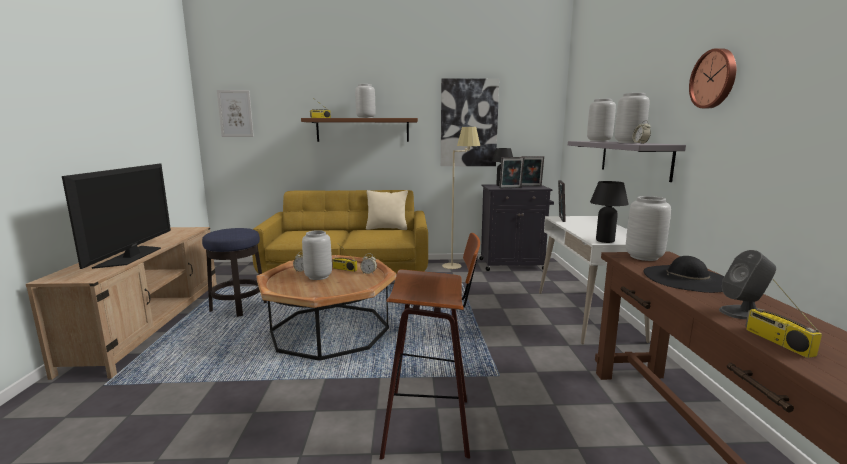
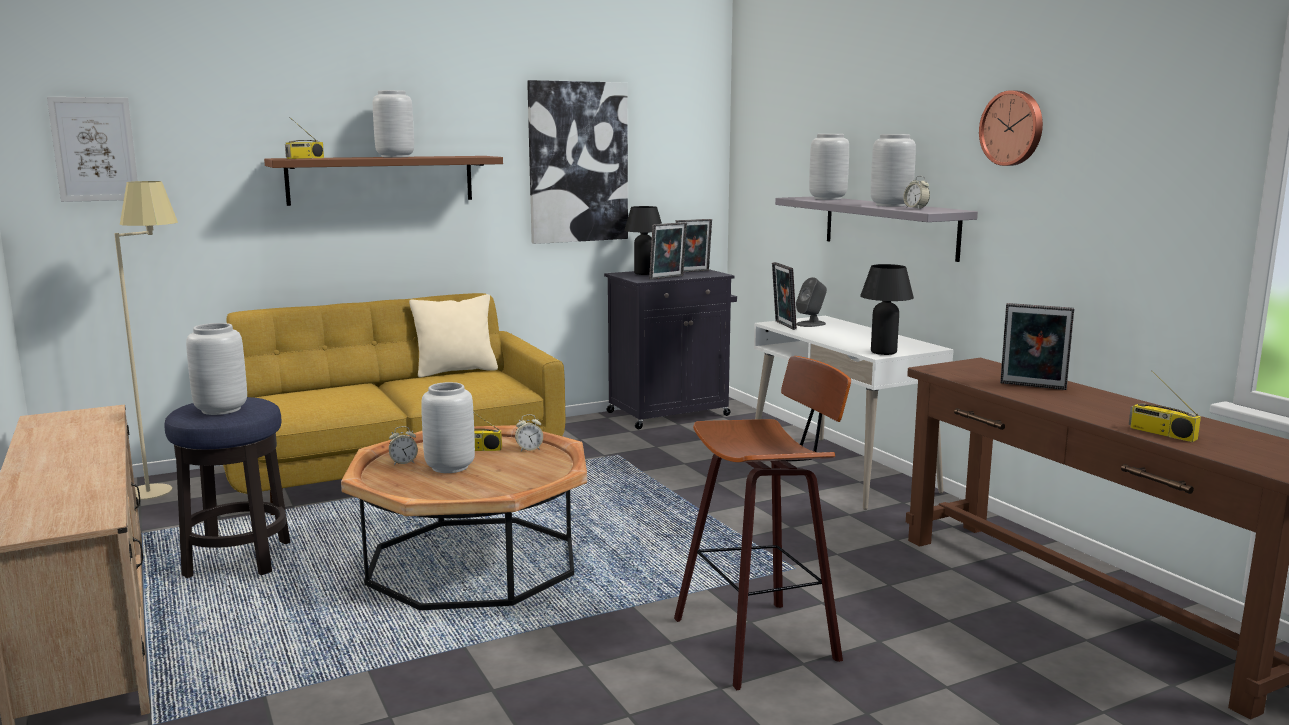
camera: 25 degrees left, 0 degrees up
television [62,163,171,269] -> none
beige floor lamp [442,127,480,269] -> beige floor lamp moved to [114,181,178,500]
grey vase [626,196,671,261] -> grey vase moved to [186,323,247,415]
black hat [644,256,724,293] -> picture frame [1000,303,1075,390]
grey speaker [719,250,776,319] -> grey speaker moved to [796,277,827,327]

